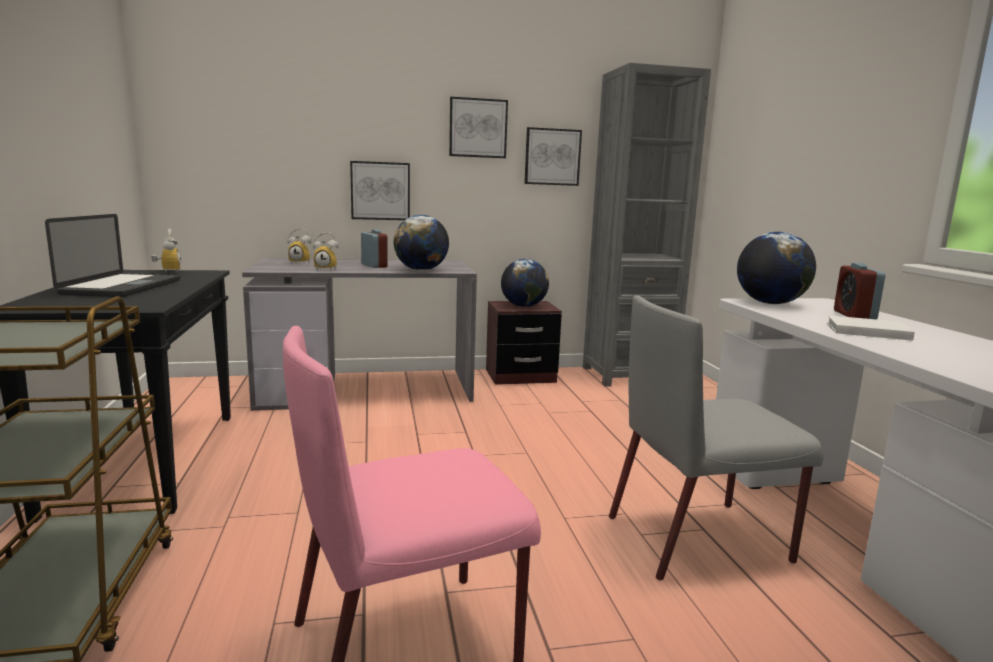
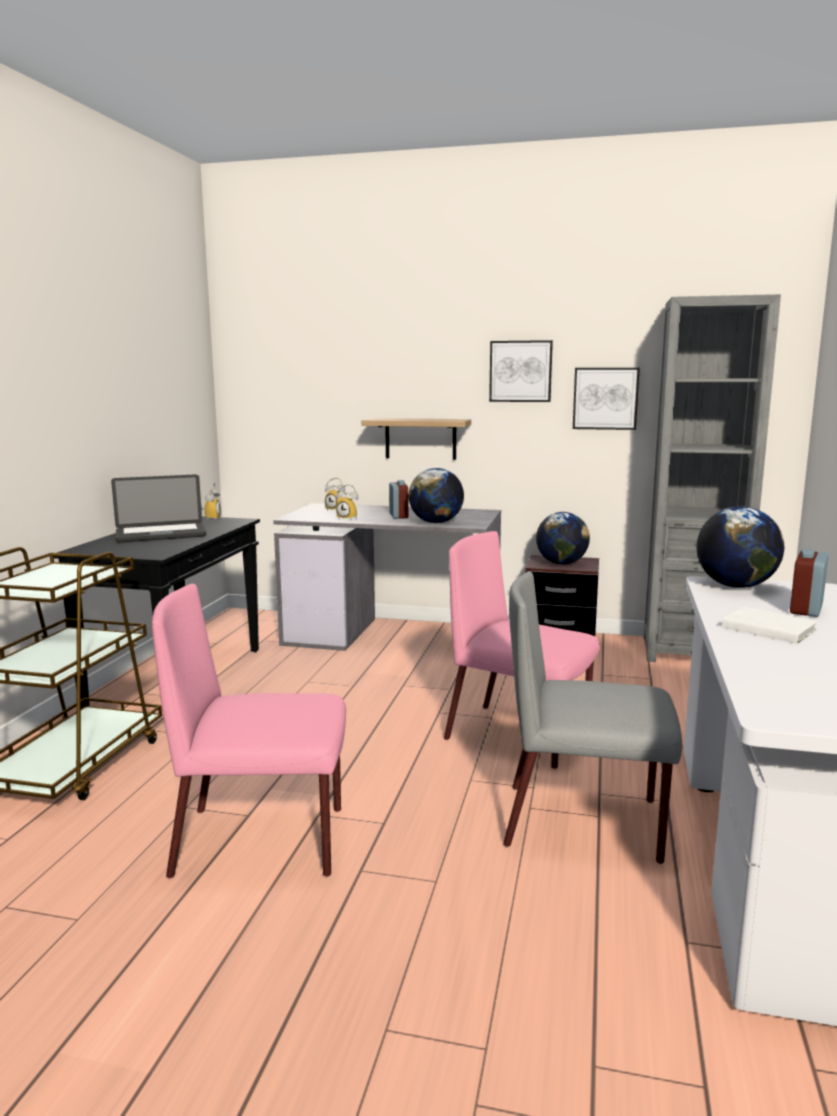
camera: 25 degrees right, 0 degrees up
laptop [45,214,180,297] -> laptop turned 45 degrees clockwise [111,474,206,542]
picture [350,161,410,220] -> shelf [361,418,471,460]
none -> pink chair [444,531,600,769]

